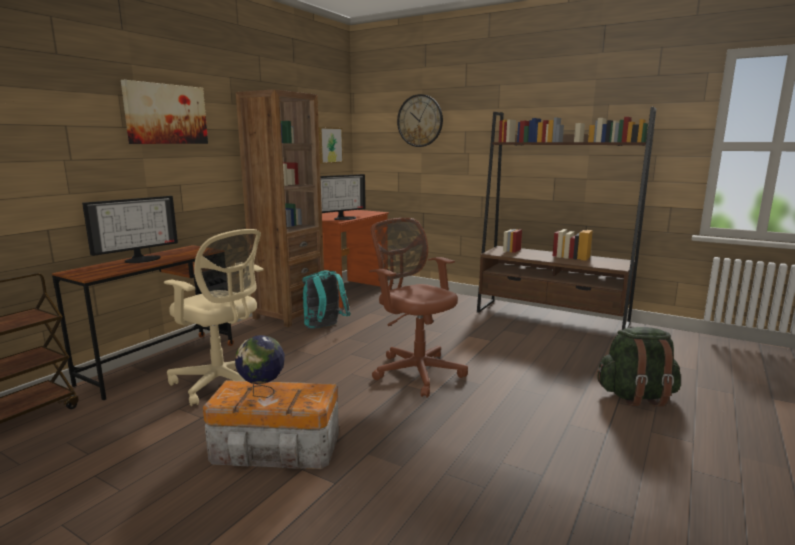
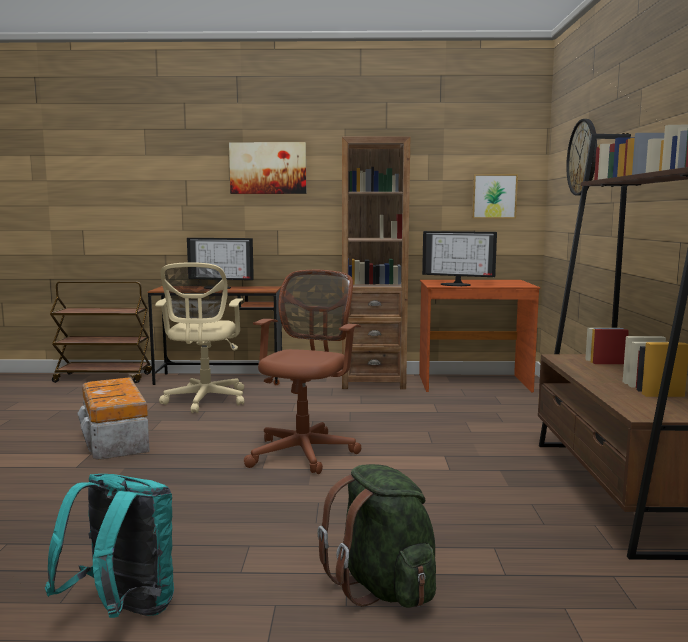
camera: 60 degrees right, 5 degrees down
globe [235,335,285,398] -> none
turquoise backpack [302,270,351,329] -> turquoise backpack moved to [45,474,174,618]

